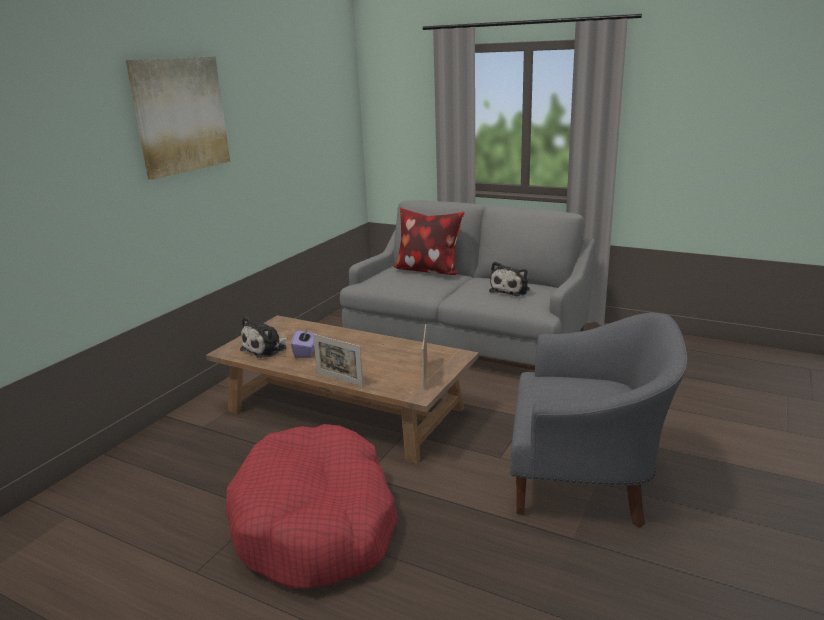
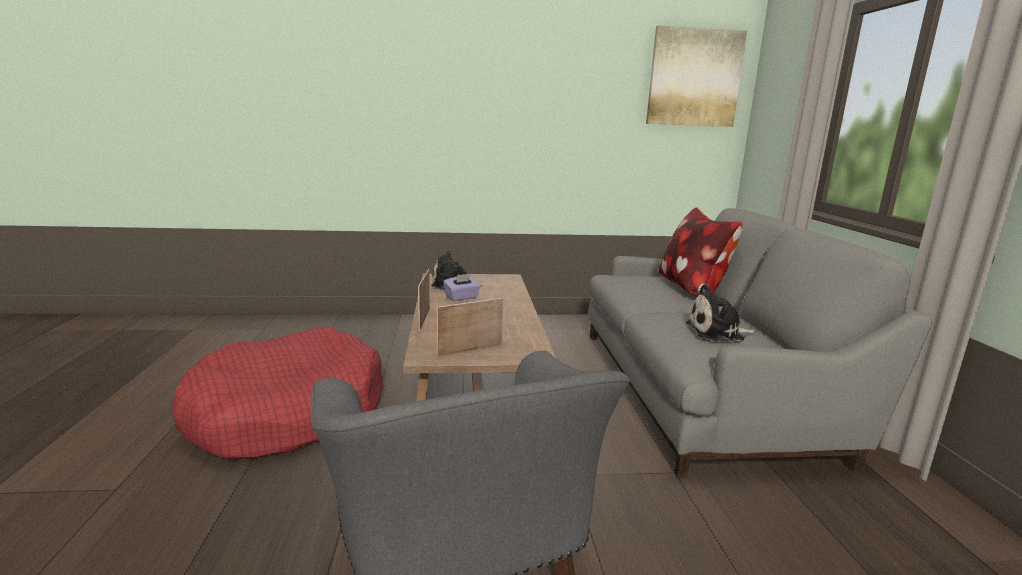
camera: 55 degrees right, 5 degrees down
picture [126,56,230,179] -> picture moved to [646,26,747,127]

